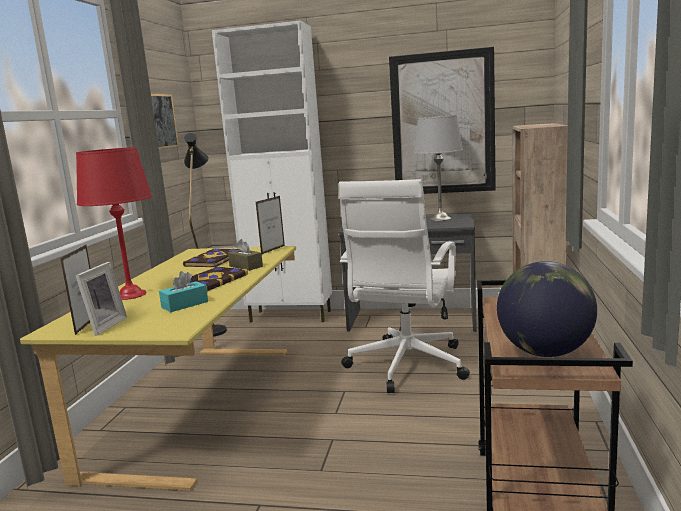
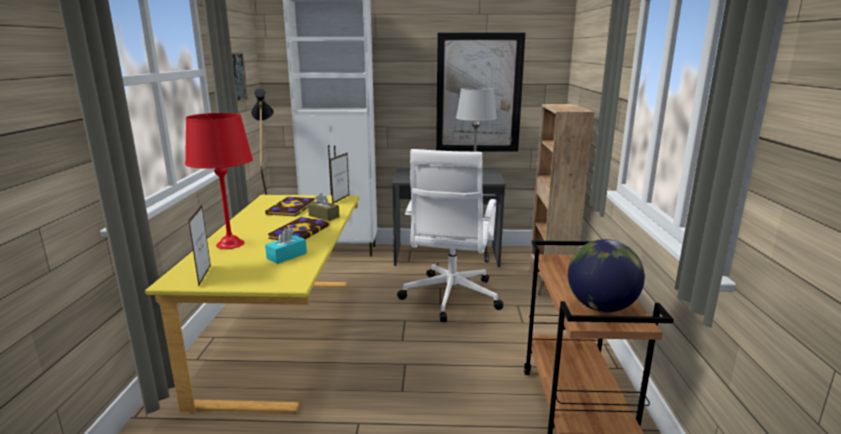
camera: 10 degrees left, 5 degrees up
picture frame [75,262,127,336] -> none

